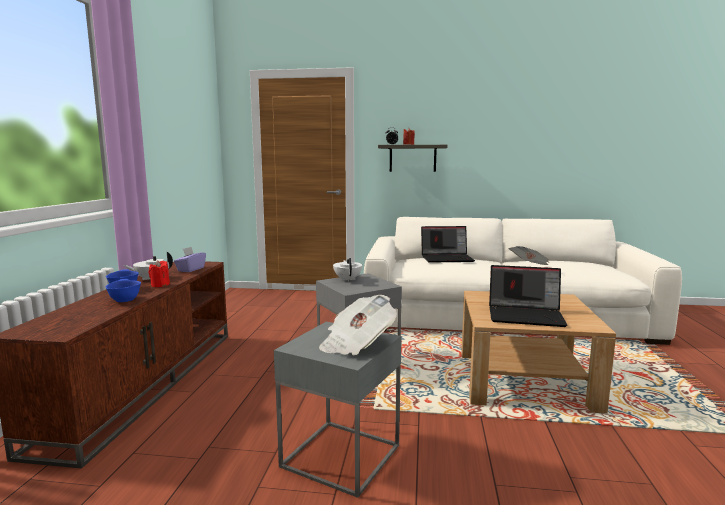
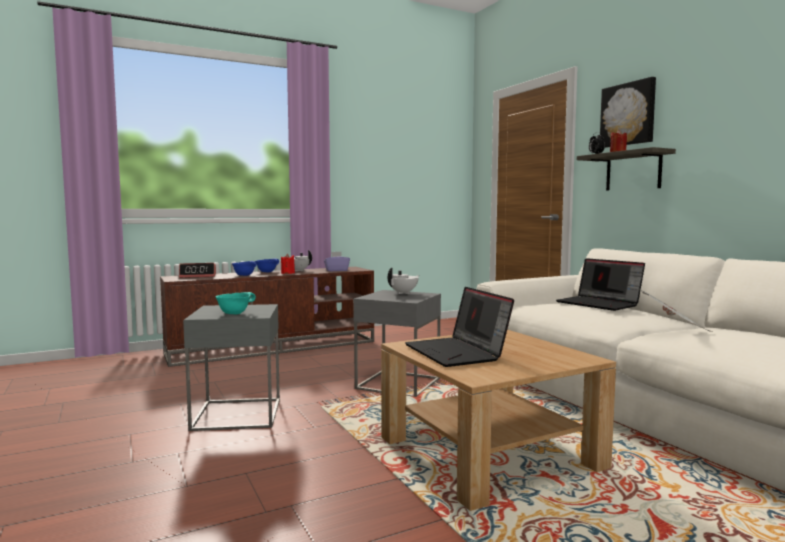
camera: 55 degrees right, 5 degrees down
newspaper [319,295,397,355] -> turquoise bowl [215,292,256,314]
none -> alarm clock [179,263,216,278]
none -> picture [600,77,656,148]

